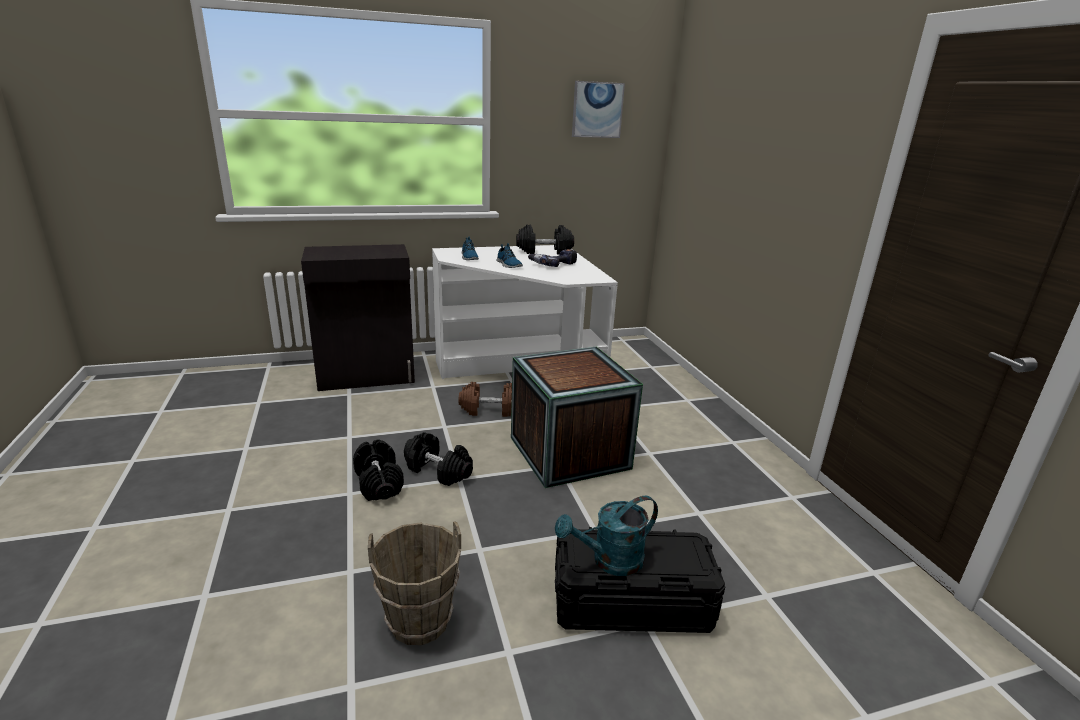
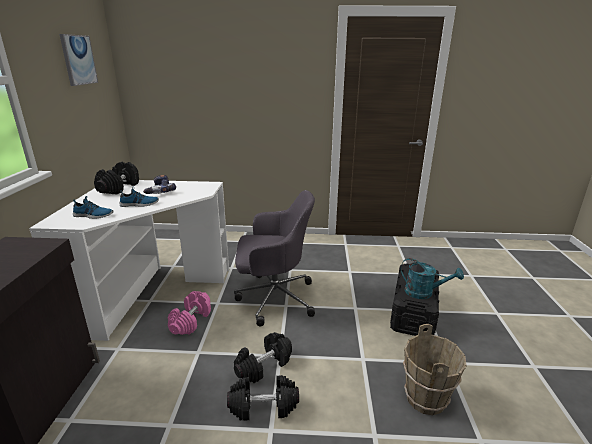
camera: 70 degrees left, 0 degrees up
brown dumbbell [459,382,512,417] -> pink dumbbell [168,291,211,335]
crate [511,347,643,488] -> grey office chair [234,190,315,327]
turquoise watering can [555,496,658,576] -> turquoise watering can turned 60 degrees counterclockwise [401,258,464,299]

